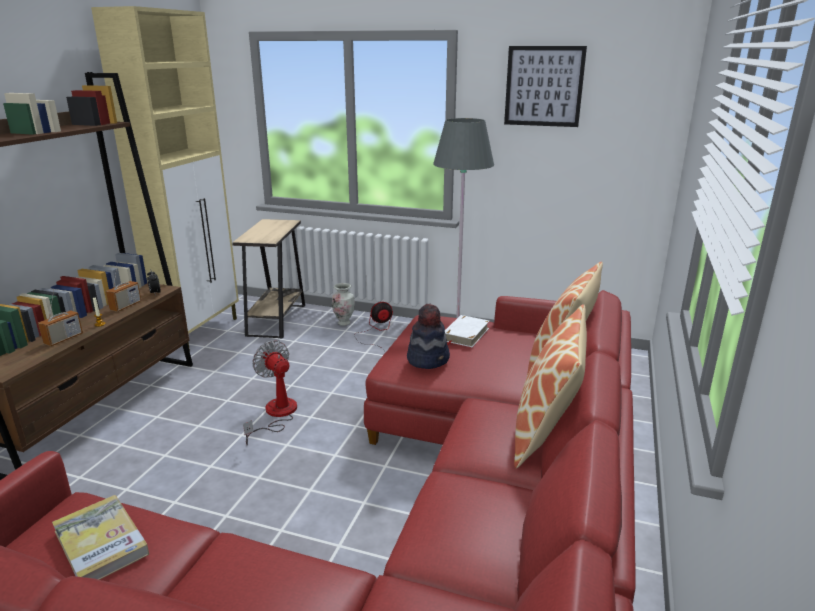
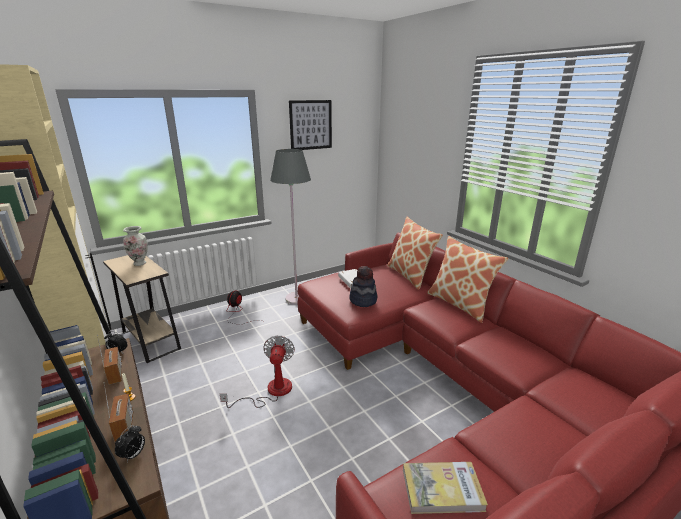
camera: 50 degrees left, 0 degrees up
fan [243,341,297,445] -> fan turned 90 degrees clockwise [220,336,295,408]
vase [332,283,355,326] -> vase moved to [123,226,148,266]
none -> alarm clock [115,425,145,462]

